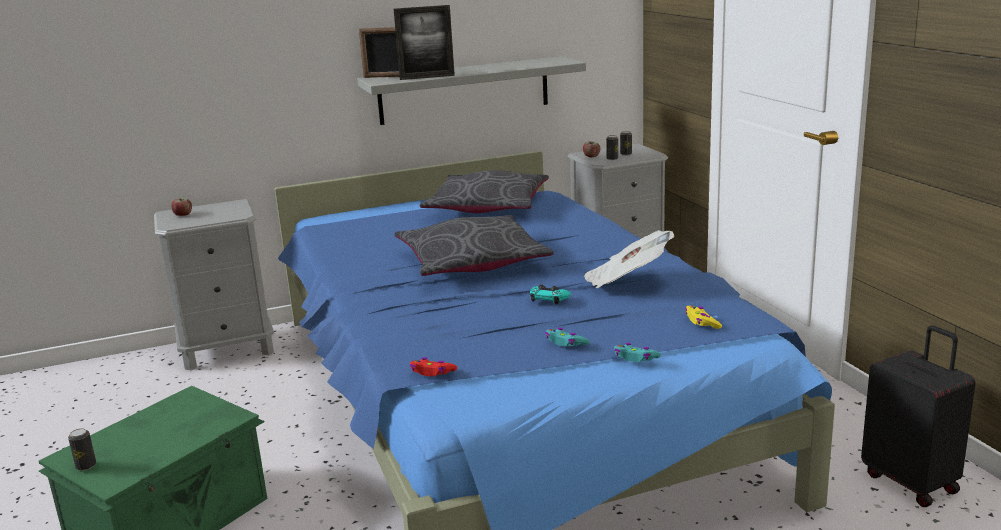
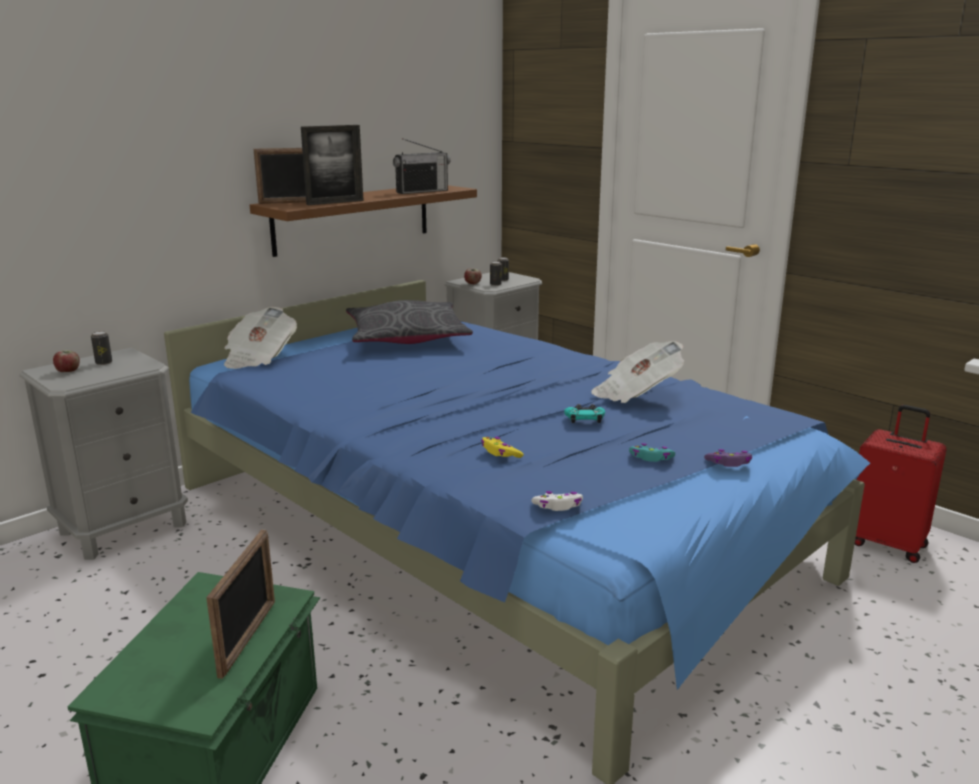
camera: 25 degrees left, 0 degrees up
can [68,428,96,471] -> can moved to [91,331,112,365]
grey shelf [357,56,586,125] -> brown shelf [250,185,477,257]
grey pillow [394,215,554,276] -> none
red game controller [410,357,457,376] -> white game controller [531,491,583,511]
turquoise game controller [614,343,661,362] -> purple game controller [704,449,752,467]
yellow game controller [685,306,722,329] -> yellow game controller moved to [481,437,524,458]
black suitcase [861,325,976,507] -> red suitcase [855,405,947,563]
none -> picture frame [206,529,275,679]
none -> newspaper [224,307,297,369]
none -> radio [393,138,450,194]

